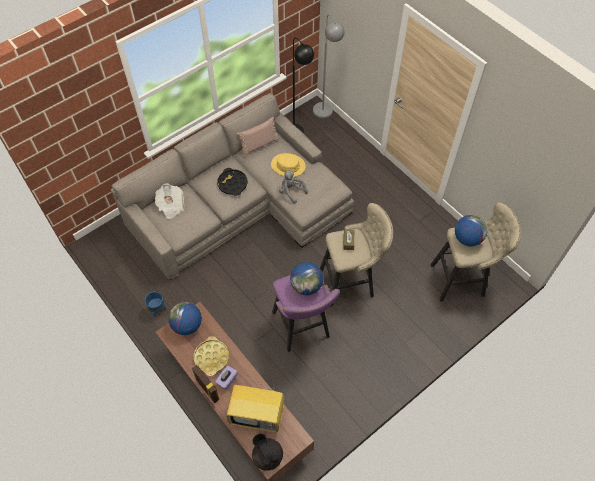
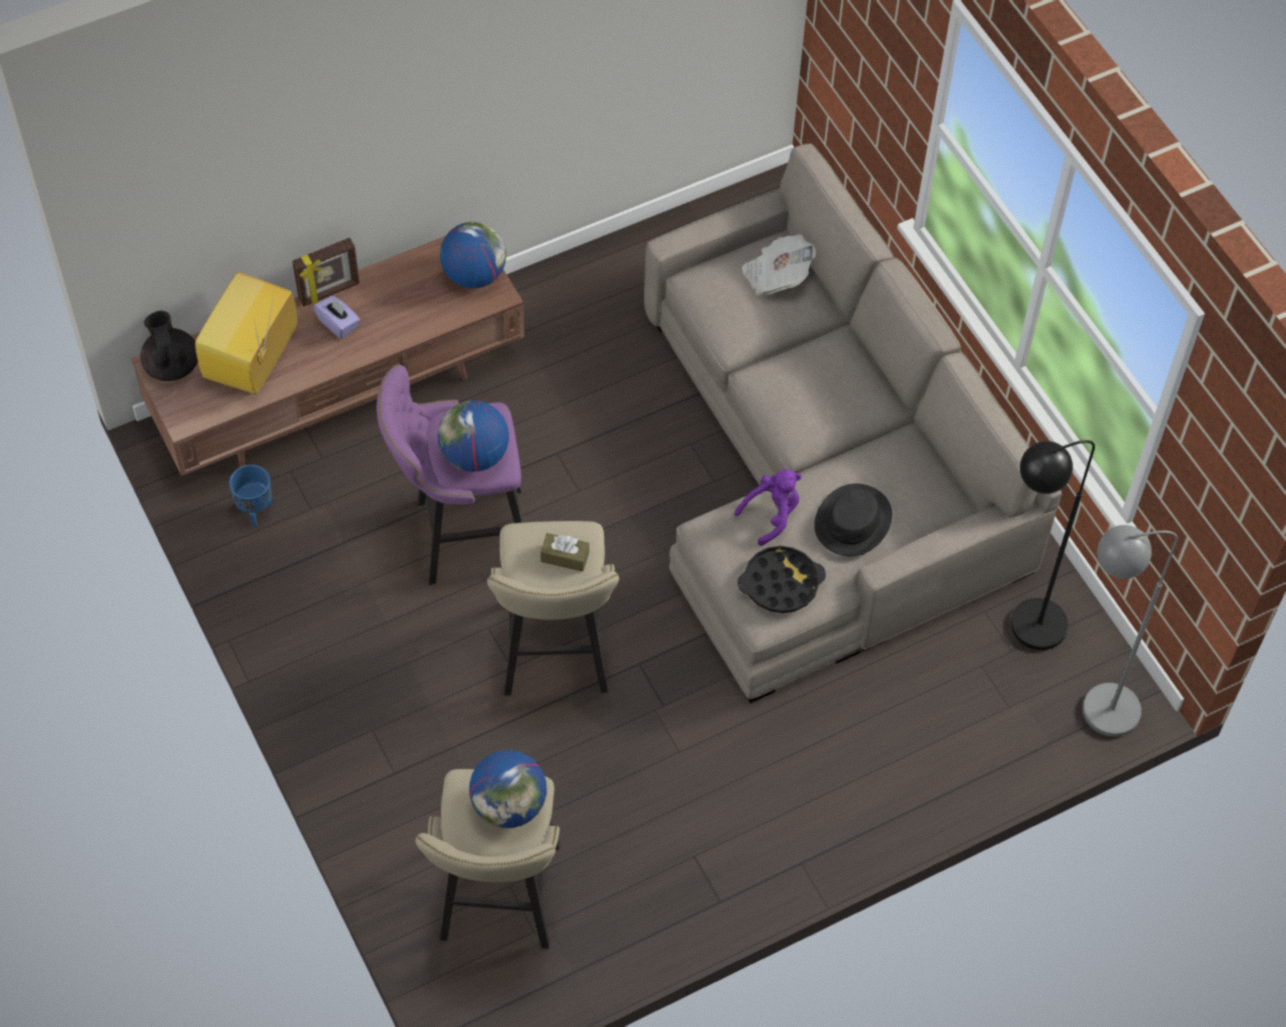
camera: 100 degrees right, 0 degrees up
blue planter [145,291,166,317] -> blue planter moved to [229,465,273,526]
yellow tray [194,336,229,376] -> none
black tray [217,168,247,196] -> black tray moved to [737,546,826,613]
beige pillow [236,117,279,157] -> none
black teapot [252,433,283,471] -> black teapot turned 90 degrees counterclockwise [140,311,198,381]
yellow hat [271,153,306,177] -> black hat [814,483,892,556]
grey plush toy [279,170,308,204] -> purple plush toy [734,469,801,546]

